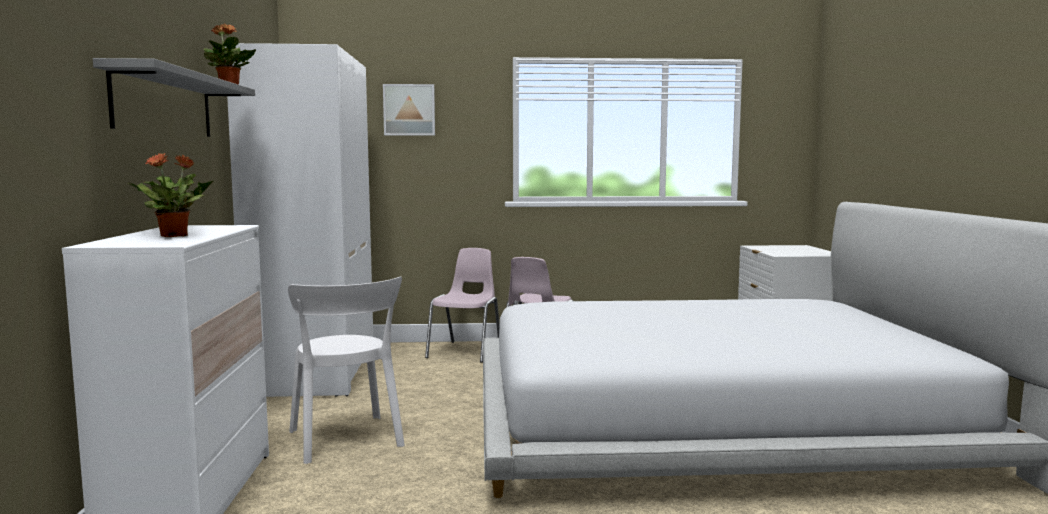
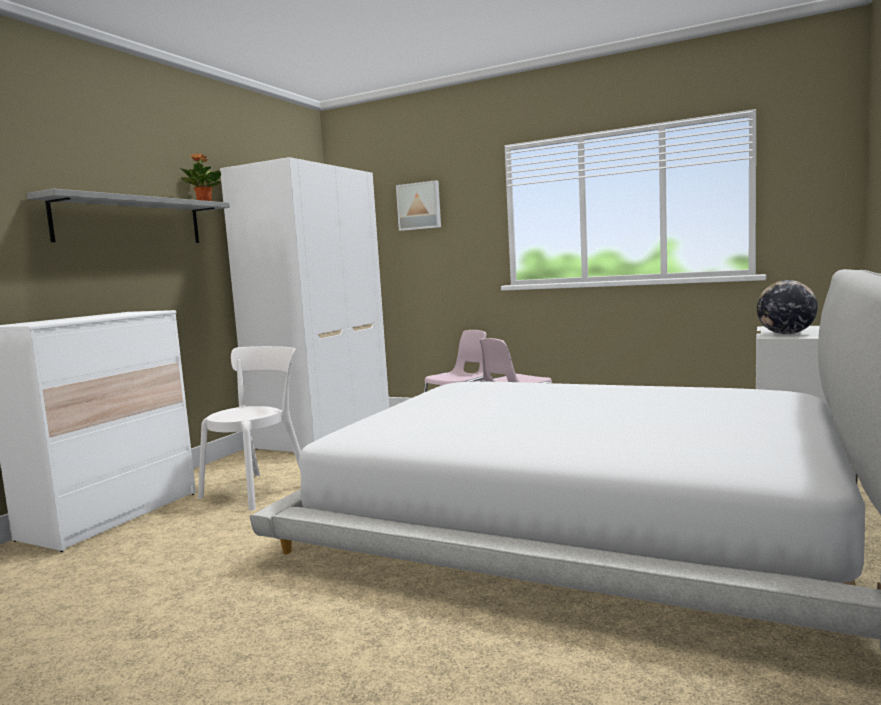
camera: 30 degrees right, 0 degrees up
potted plant [128,153,214,237] -> none
white chair [288,276,405,464] -> white chair turned 150 degrees counterclockwise [198,346,301,511]
none -> globe [757,280,818,335]

